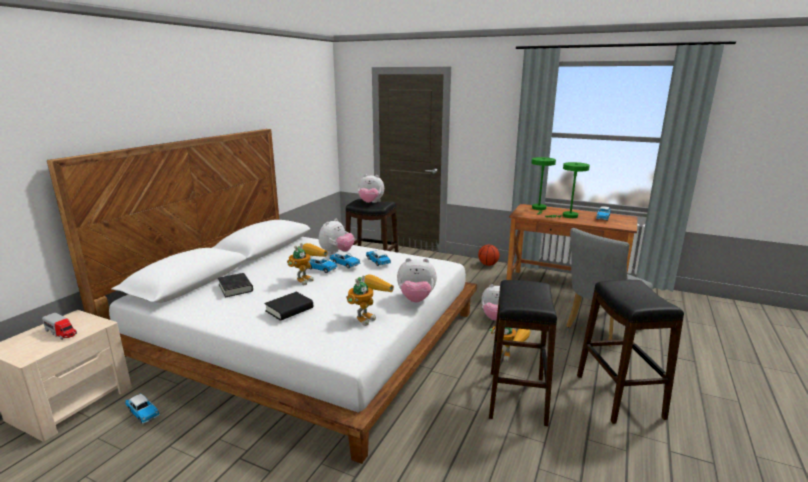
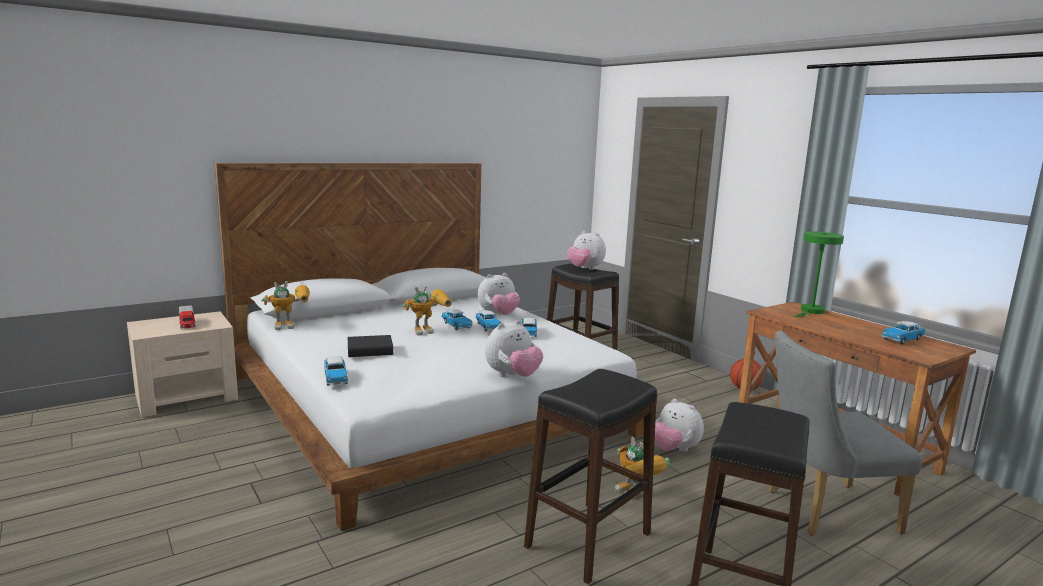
camera: 30 degrees right, 5 degrees down
toy car [125,393,160,424] -> toy car moved to [324,356,348,386]
black book [218,273,253,297] -> none
toy robot [346,274,394,326] -> toy robot moved to [261,281,310,330]
plush toy [397,258,437,302] -> plush toy turned 75 degrees counterclockwise [485,320,543,377]
green table lamp [545,162,590,218] -> none

